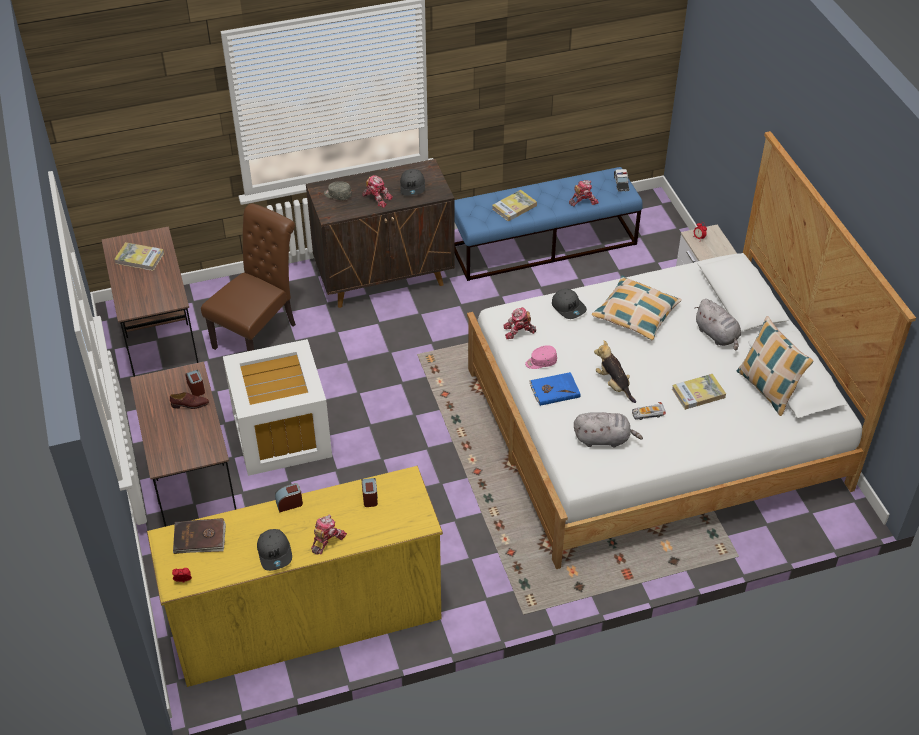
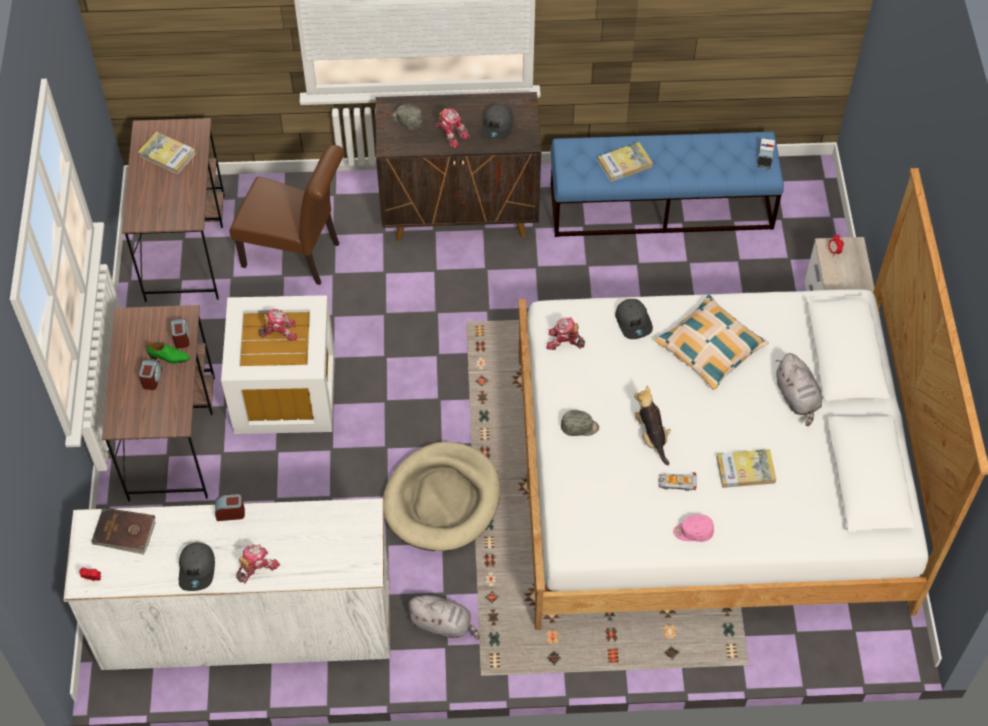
camera: 15 degrees right, 10 degrees up
yellow dresser [147,466,443,687] -> white dresser [63,498,390,670]
brown shoe [170,392,209,409] -> green shoe [147,343,190,364]
brown chair [201,203,296,351] -> brown chair turned 60 degrees clockwise [229,145,345,285]
alarm clock [362,478,378,507] -> alarm clock moved to [139,360,162,390]
pink cap [525,345,557,369] -> pink cap moved to [673,514,714,542]
blue book [529,372,580,406] -> grey cap [561,410,599,436]
toy robot [569,180,599,206] -> toy robot moved to [259,309,297,341]
grey plush toy [574,412,643,448] -> grey plush toy moved to [406,595,480,640]
pillow [737,316,814,416] -> none
none -> beige dog bed [383,441,500,551]

